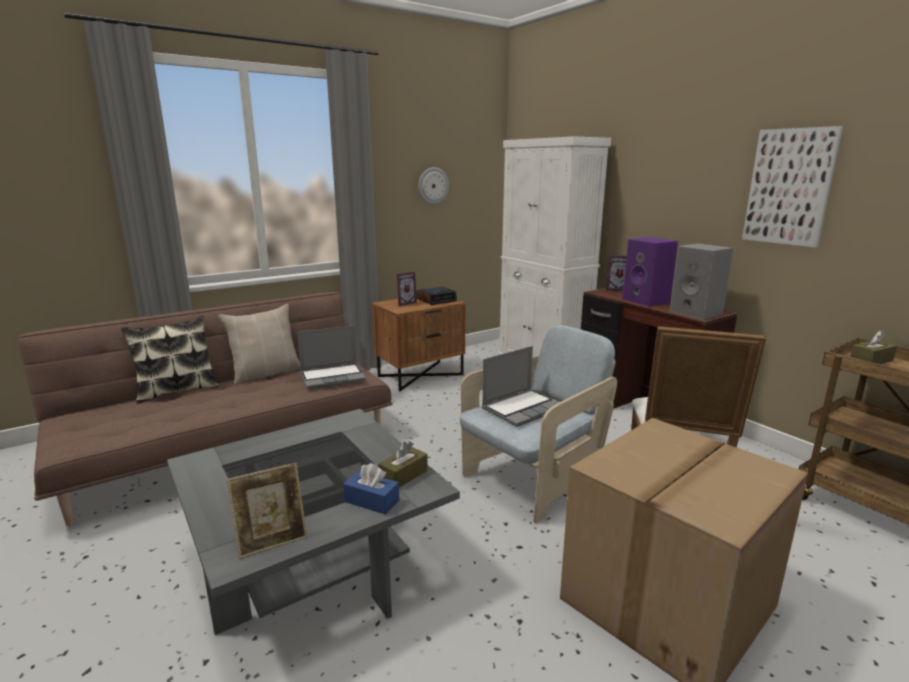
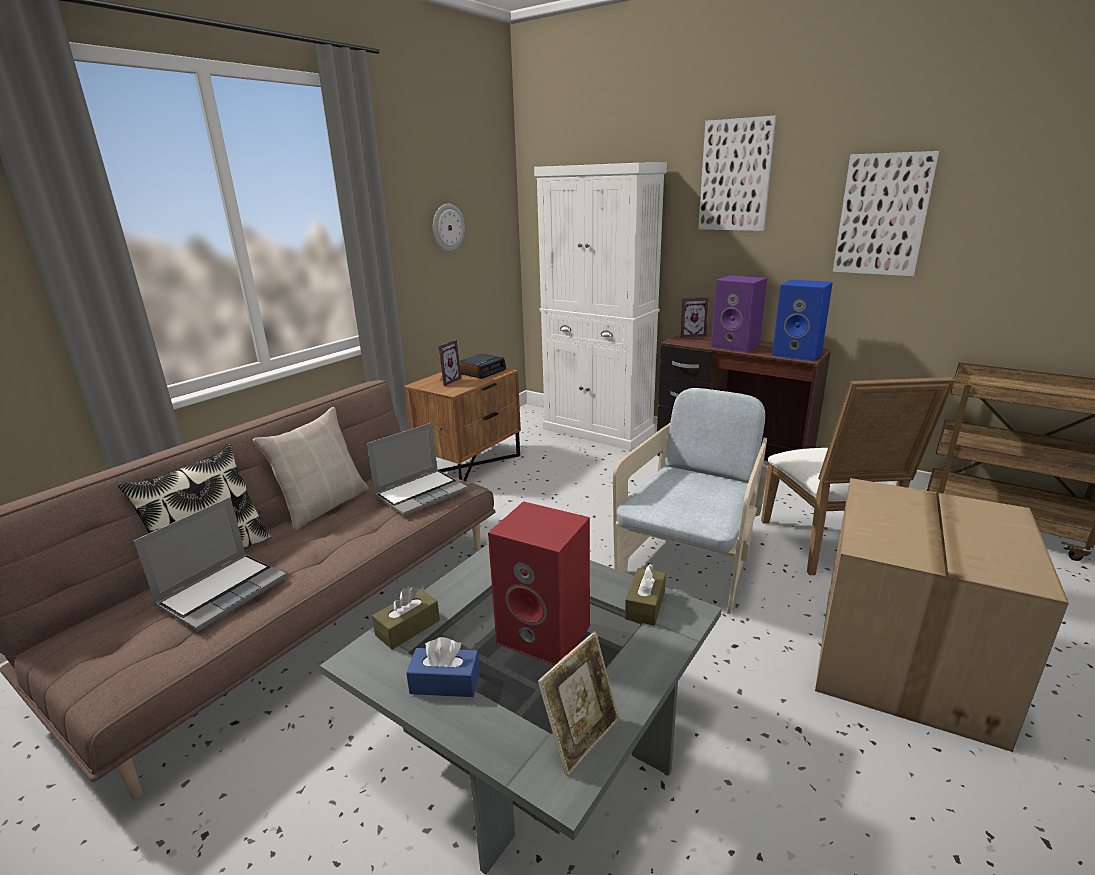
camera: 20 degrees left, 5 degrees up
blue tissue box [343,463,399,515] -> blue tissue box moved to [406,637,480,697]
laptop [482,346,559,427] -> laptop moved to [134,497,287,631]
grey speaker [670,243,733,320] -> blue speaker [772,279,833,361]
brown tissue box [850,330,897,364] -> brown tissue box moved to [372,587,440,650]
none -> red speaker [488,501,590,665]
none -> picture [698,116,777,231]

